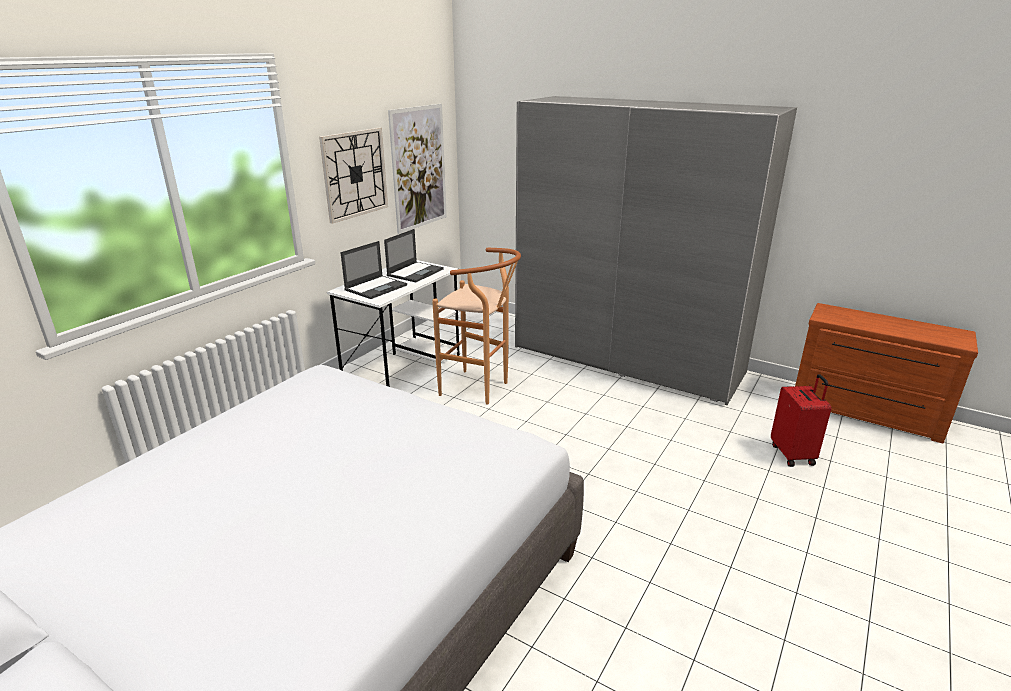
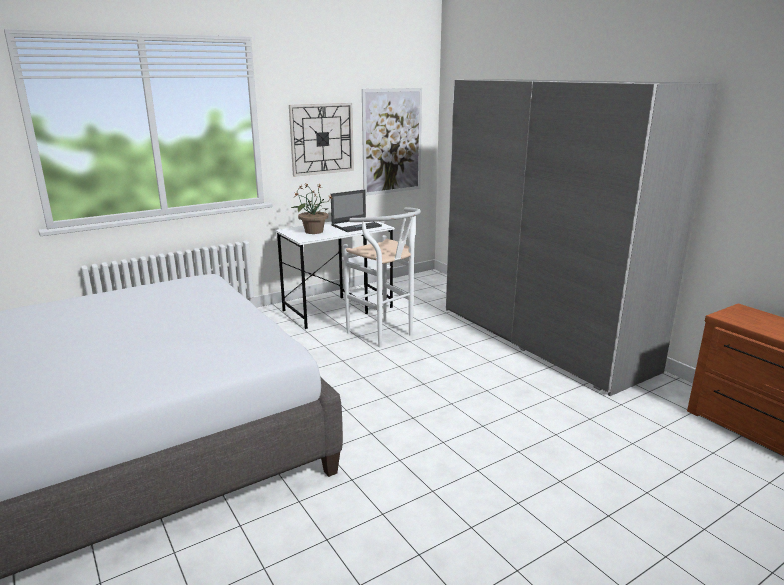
camera: 25 degrees right, 5 degrees down
laptop [340,241,407,299] -> potted plant [291,183,333,234]
brown stool [432,248,521,404] -> white stool [343,207,421,347]
red suitcase [771,374,831,467] -> none

